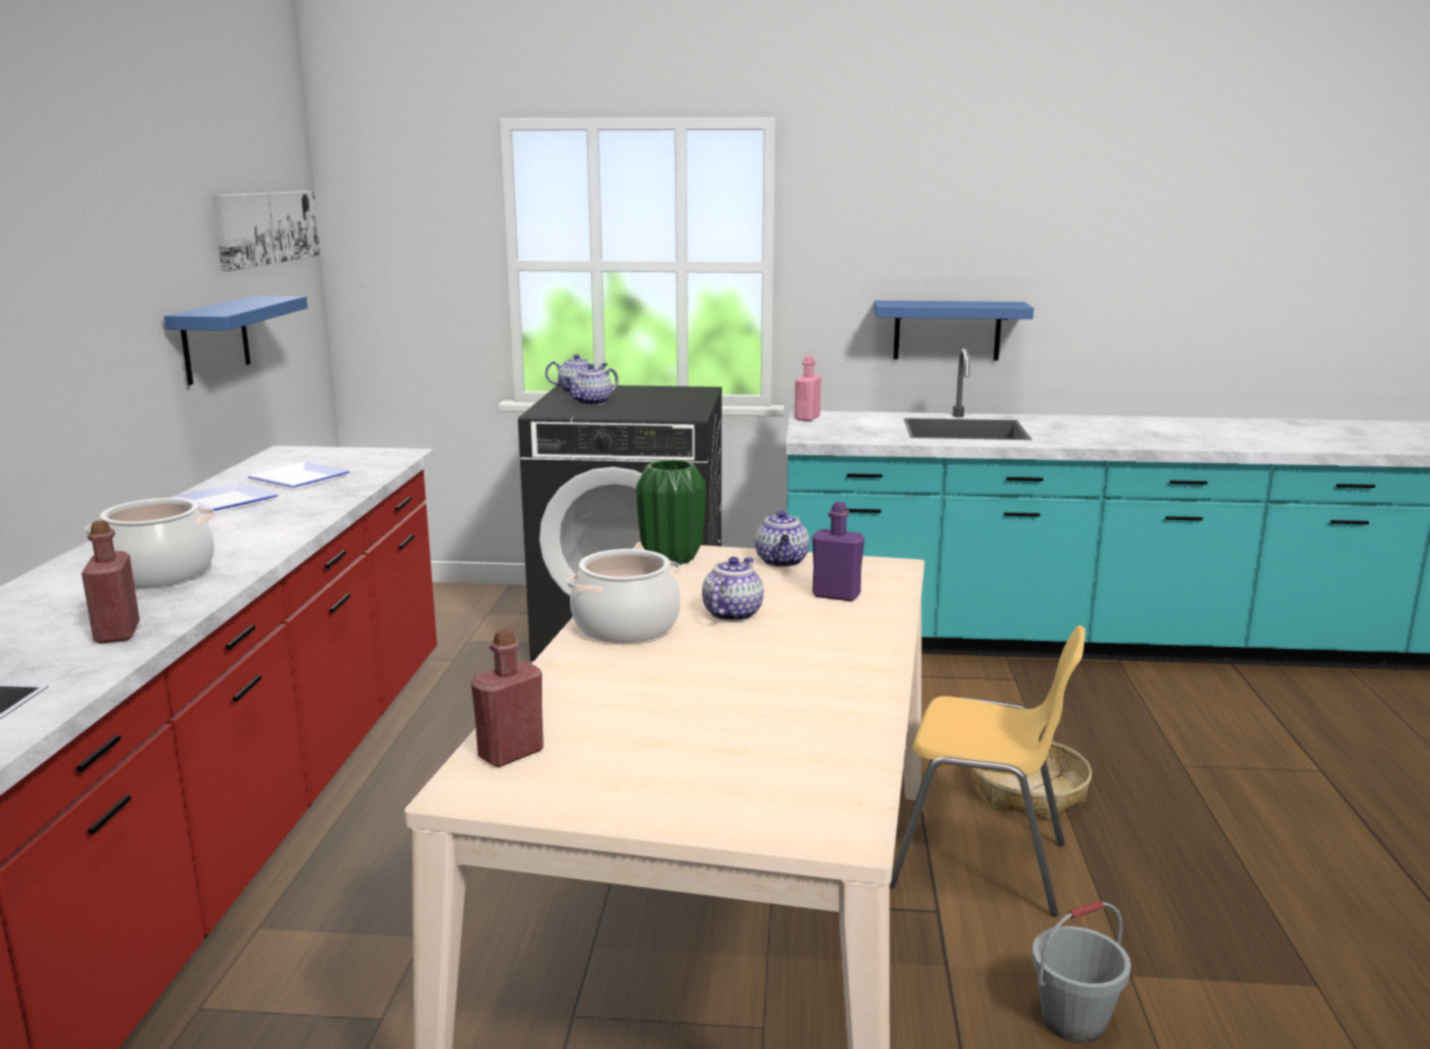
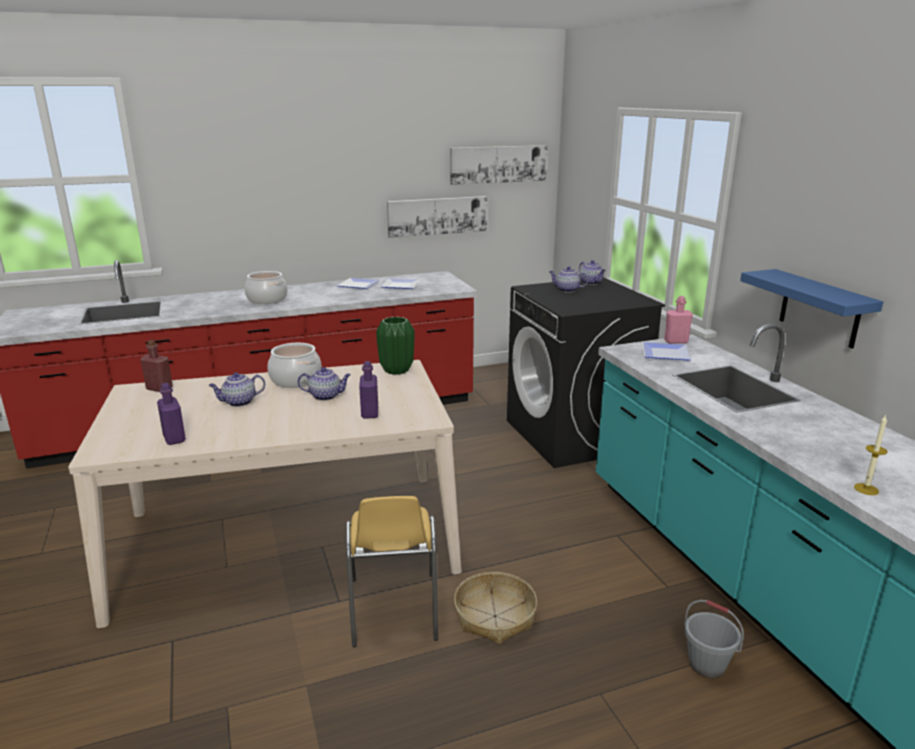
camera: 65 degrees right, 5 degrees up
red bottle [81,520,140,644] -> none
blue shelf [164,296,308,385] -> picture [387,196,487,238]
teapot [755,510,810,567] -> teapot moved to [209,372,265,407]
grey bucket [1032,901,1131,1044] -> grey bucket moved to [684,600,744,678]
none -> purple bottle [157,383,186,445]
none -> plate [642,342,691,361]
none -> candle [854,414,888,495]

